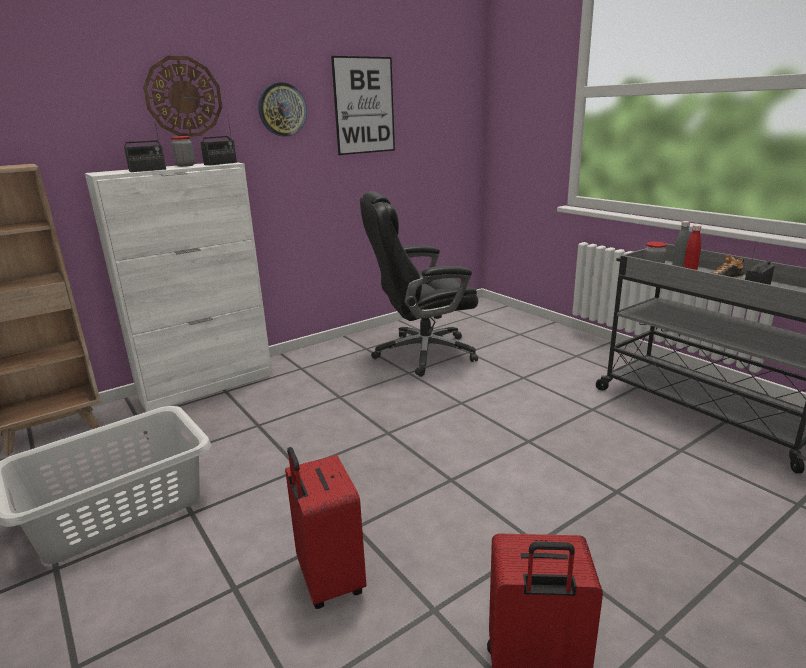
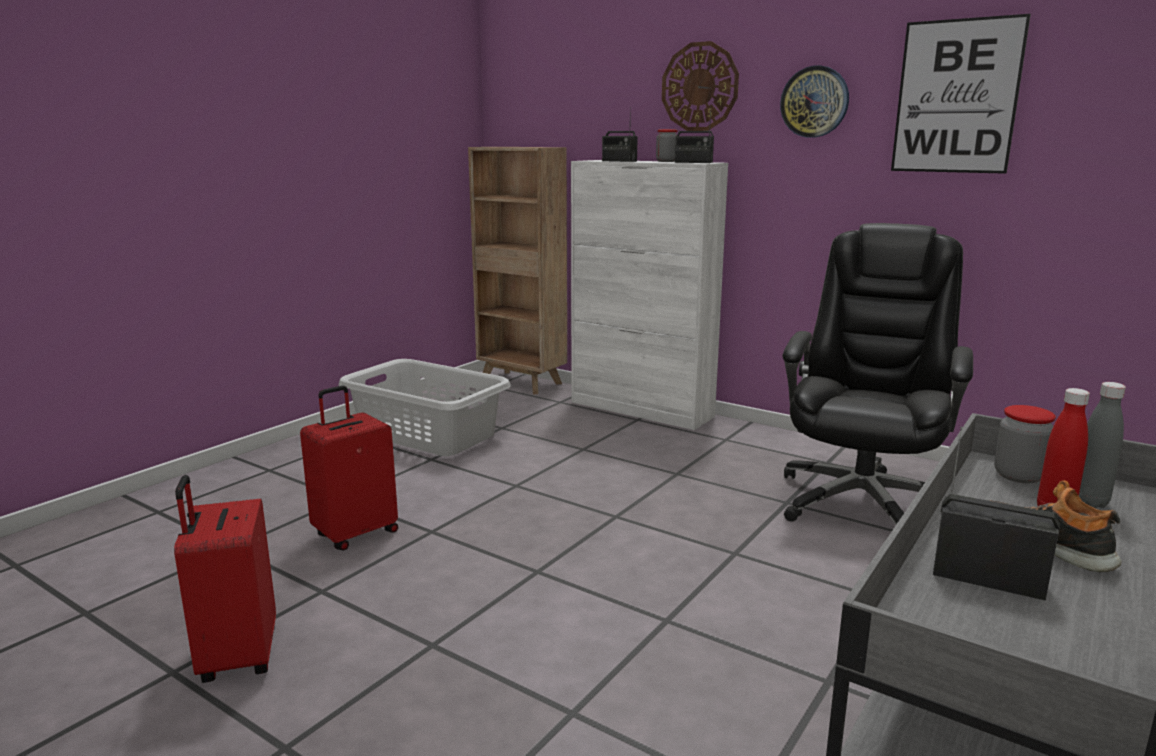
camera: 70 degrees right, 5 degrees down
black office chair [360,191,478,377] -> black office chair turned 60 degrees clockwise [783,223,973,524]

